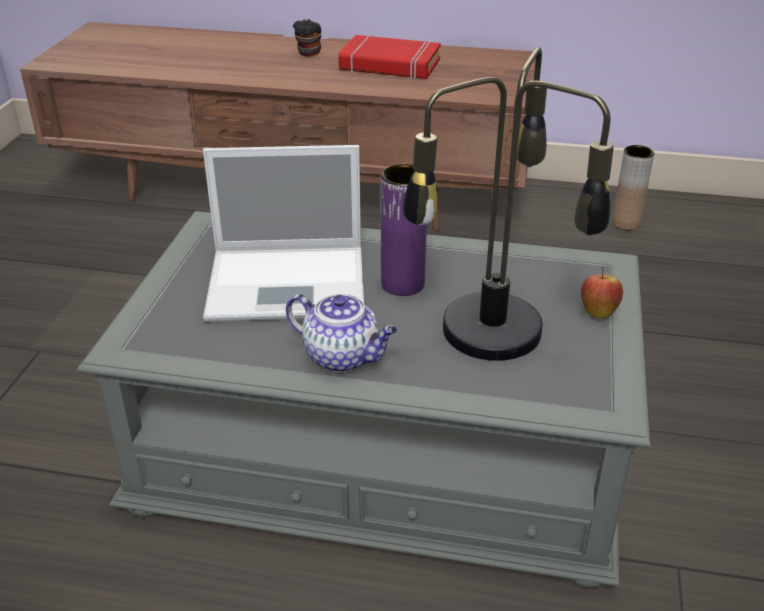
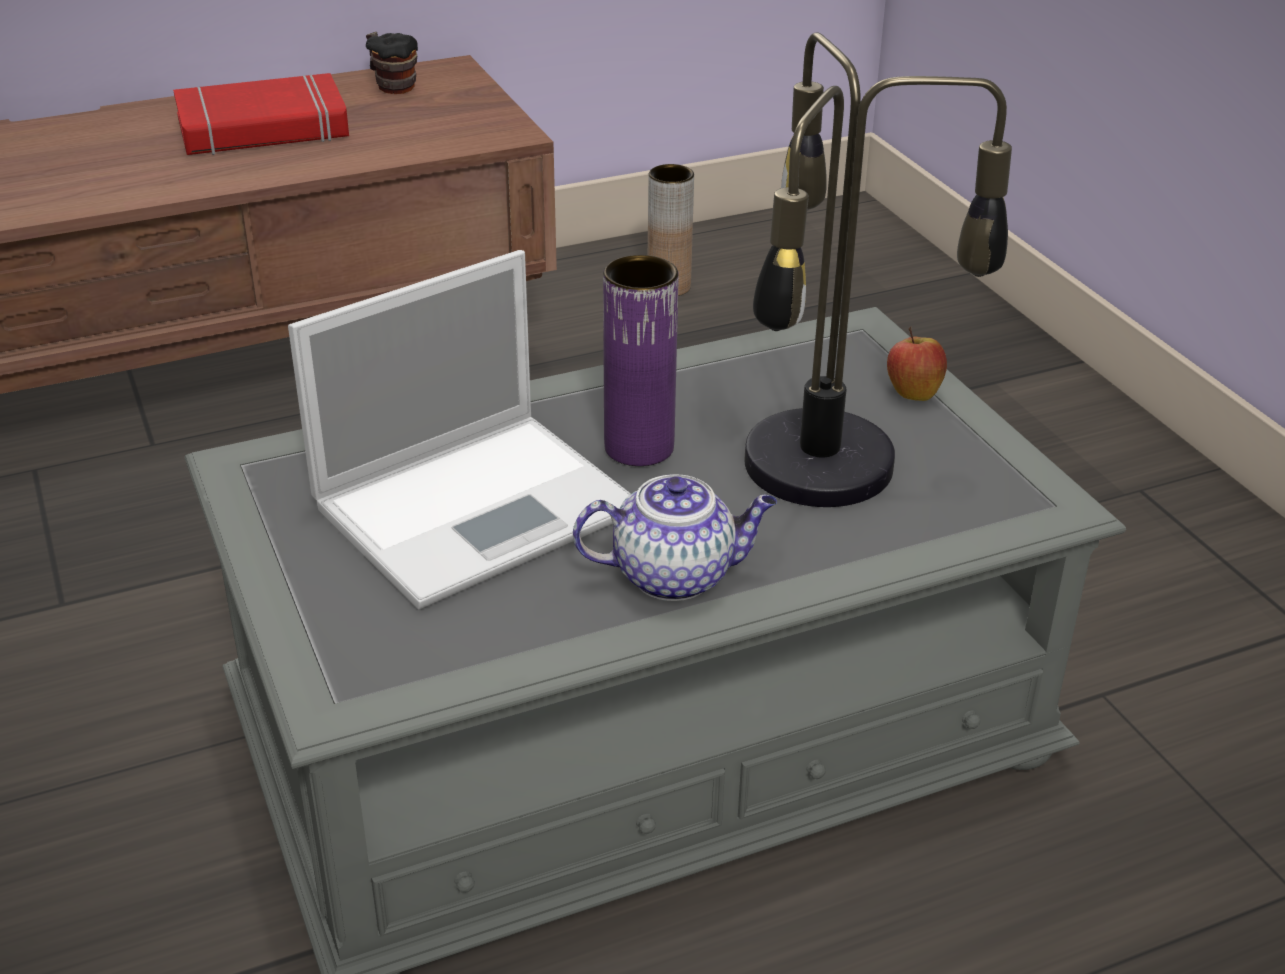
camera: 35 degrees left, 0 degrees up
mug [293,19,321,57] -> mug moved to [366,32,418,94]

